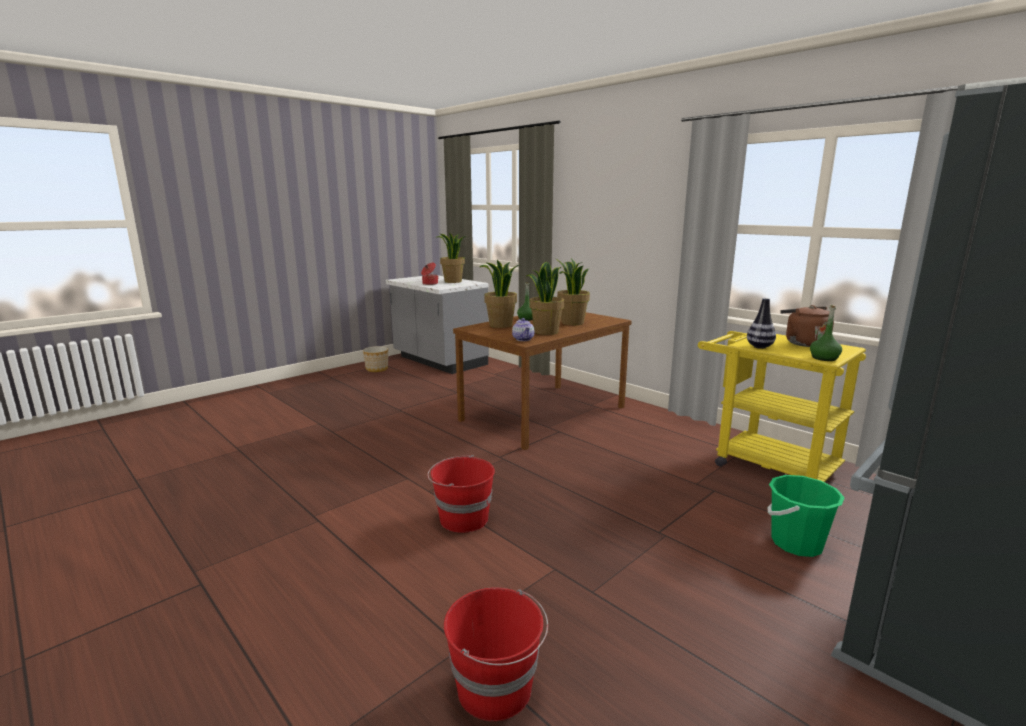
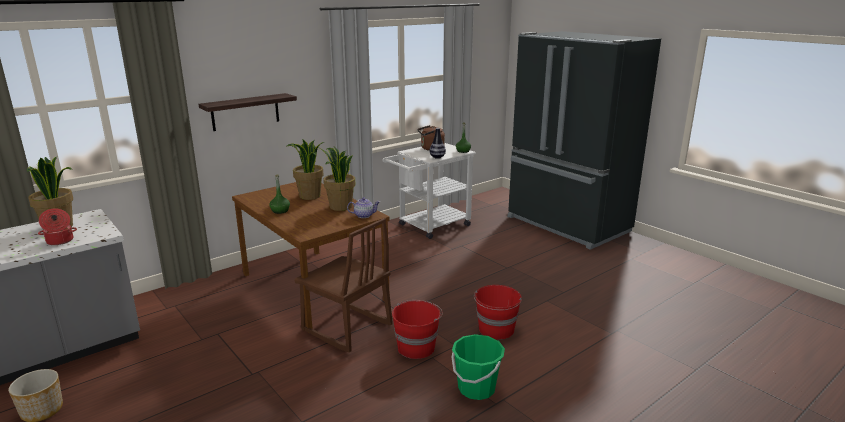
camera: 85 degrees left, 5 degrees up
red bucket [444,588,548,721] -> red bucket moved to [392,300,443,359]
potted plant [479,260,519,328] -> none
yellow cart [698,331,866,482] -> white cart [382,143,476,239]
green bucket [768,475,845,557] -> green bucket moved to [452,334,505,400]
none -> shelf [199,93,297,131]
none -> brown chair [295,218,393,353]

